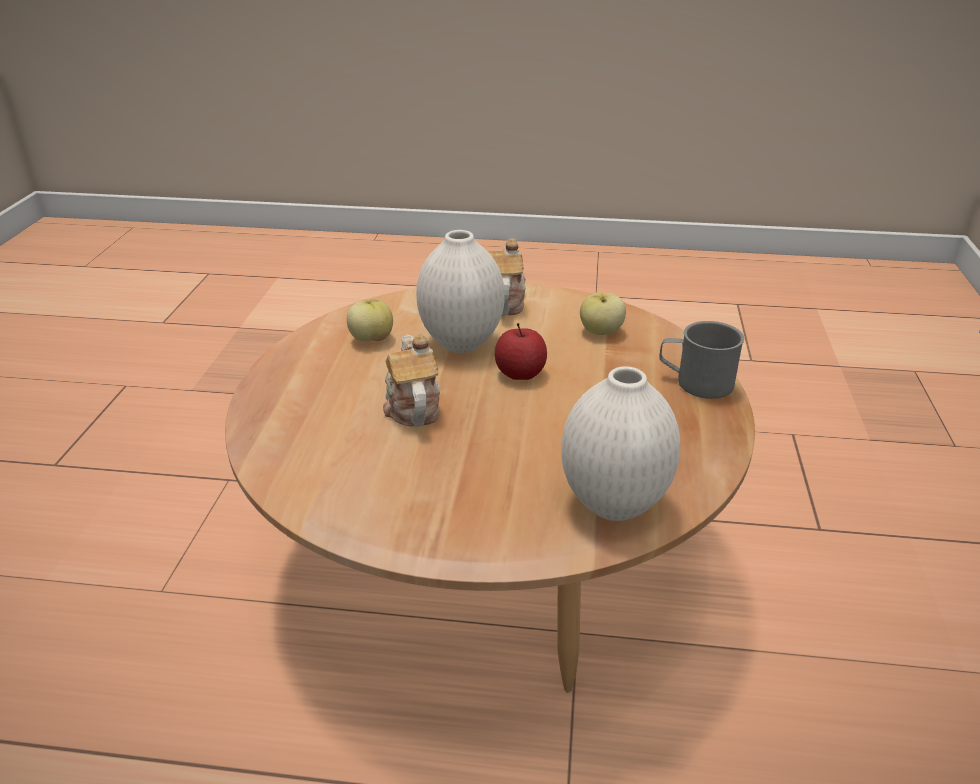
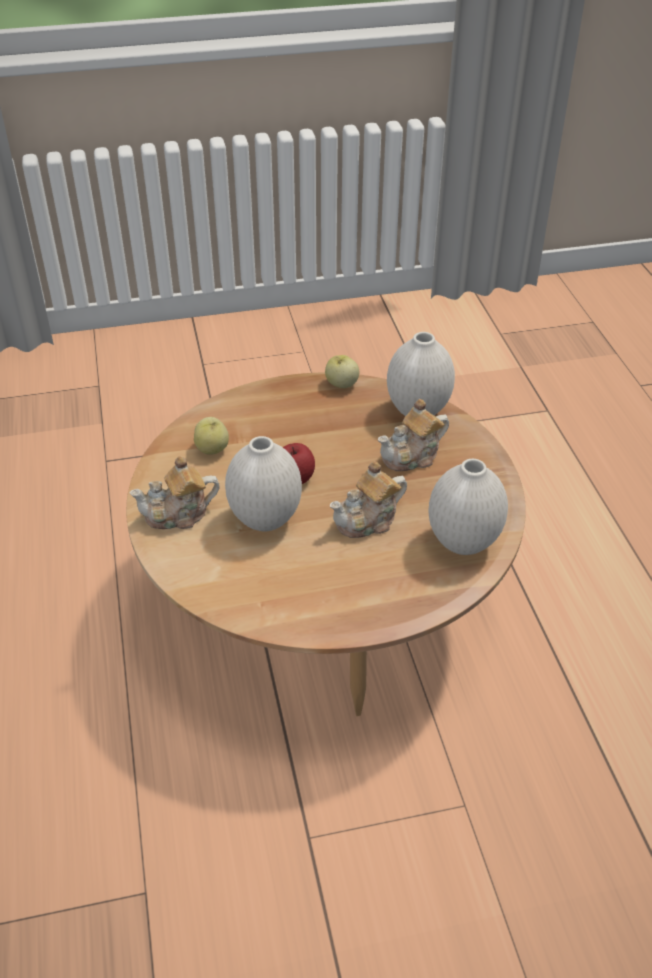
camera: 110 degrees left, 10 degrees up
apple [347,299,393,341] -> apple moved to [325,355,359,388]
grey mug [659,321,744,399] -> none
none -> teapot [378,399,449,471]
none -> white vase [429,459,508,555]

